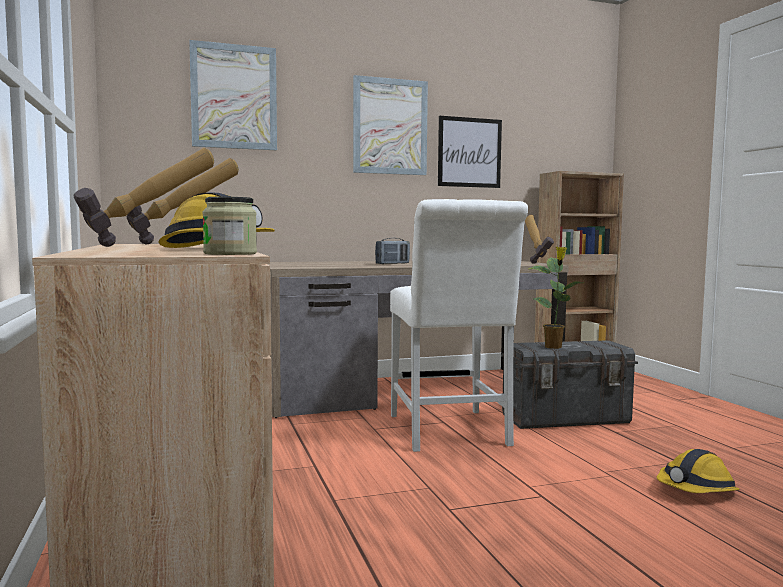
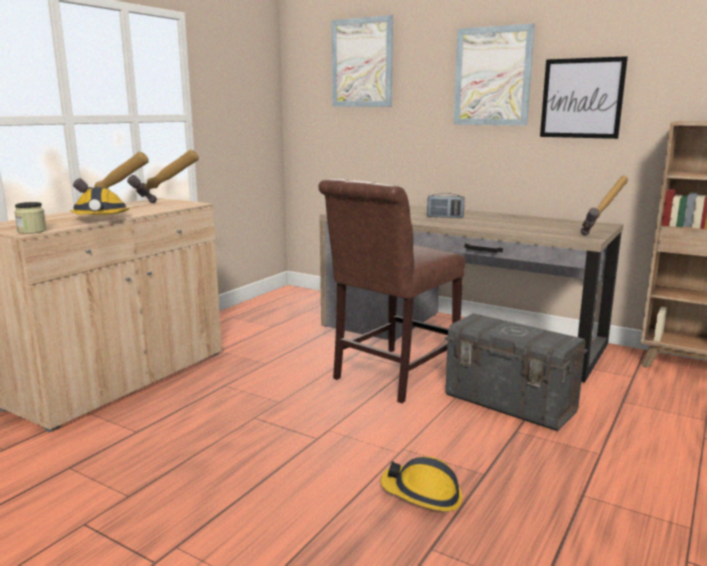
camera: 50 degrees right, 10 degrees up
white chair [390,199,528,452] -> brown chair [318,179,465,403]
potted plant [529,247,582,349] -> none

